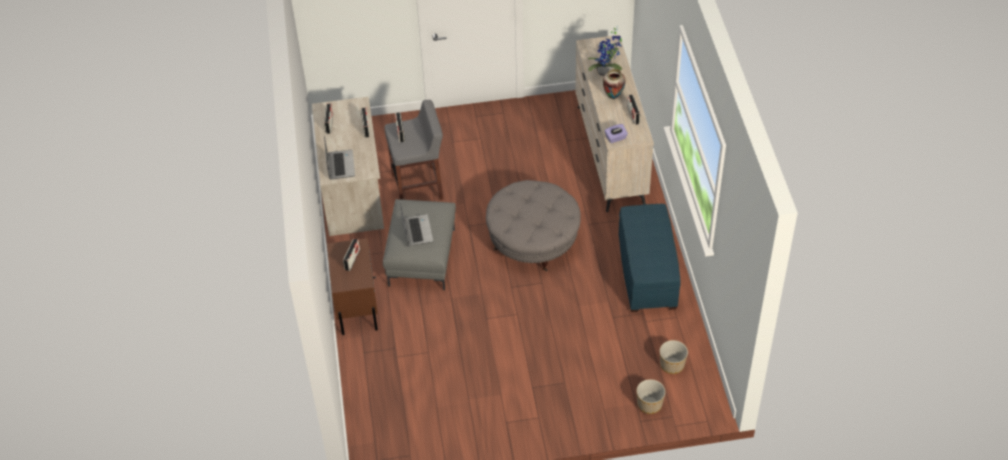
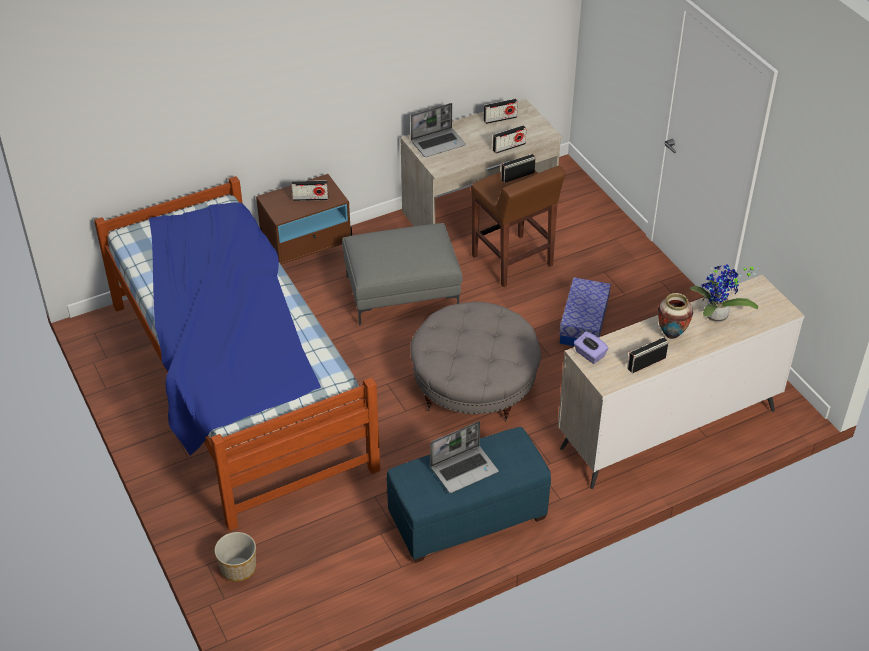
camera: 70 degrees right, 5 degrees down
grey stool [384,100,443,200] -> brown stool [471,166,566,287]
laptop [400,202,433,246] -> laptop moved to [430,421,499,493]
planter [660,340,688,374] -> none
none -> bed [94,176,380,531]
none -> storage box [559,278,611,346]

